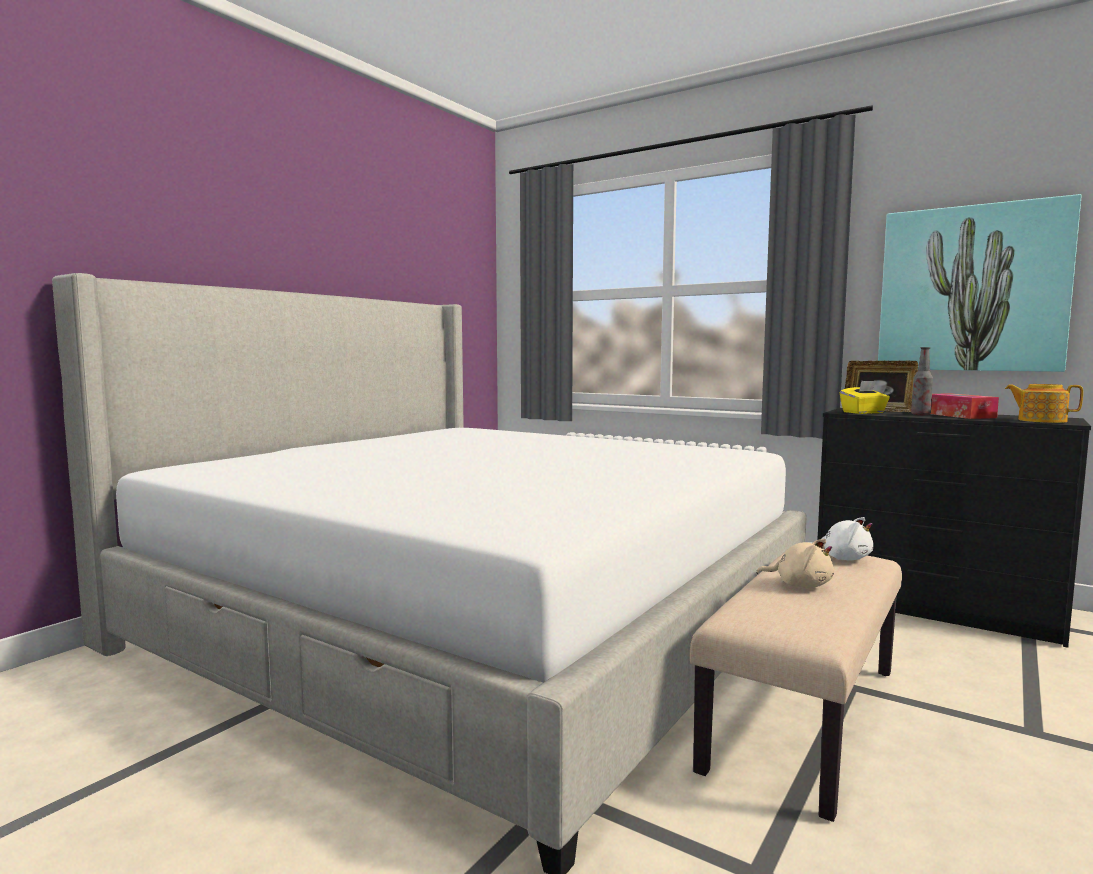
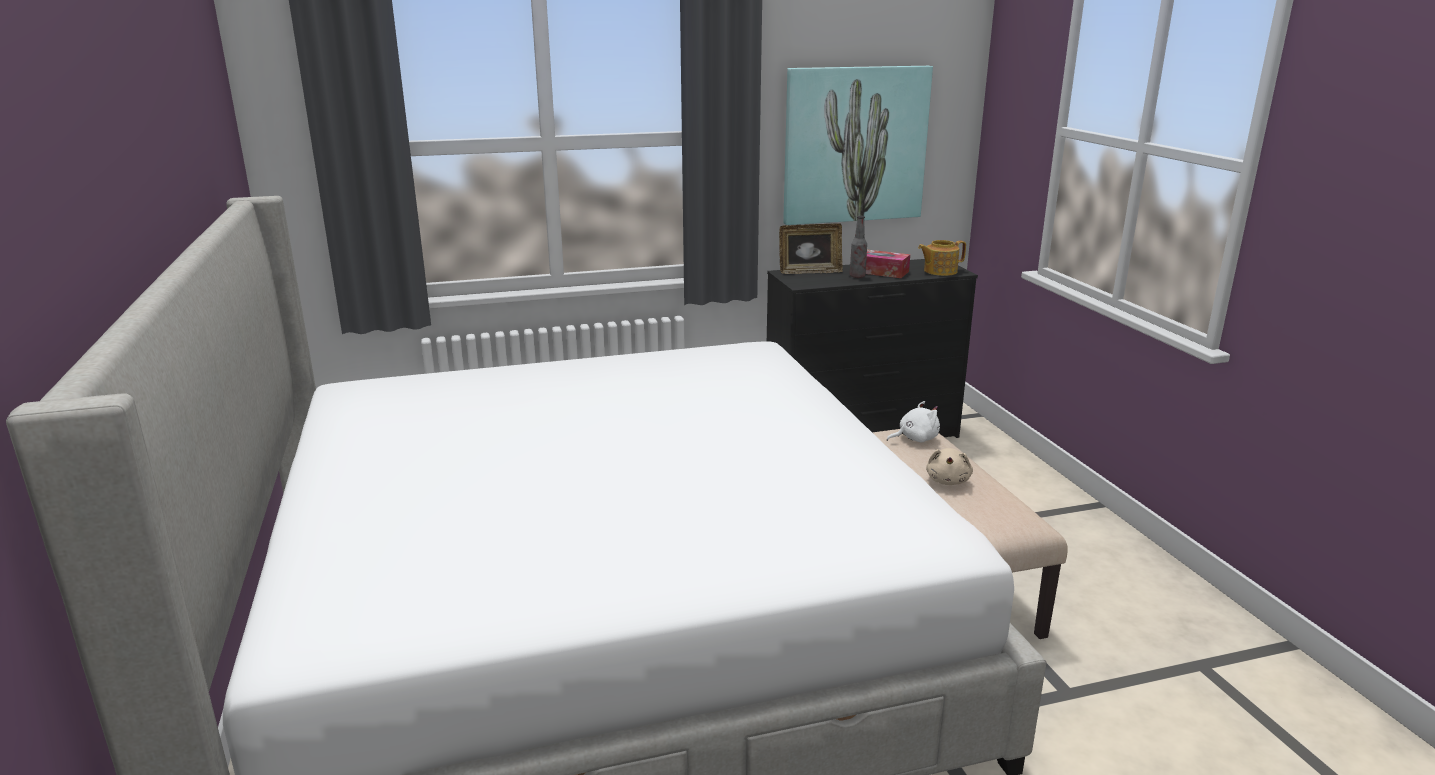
camera: 50 degrees left, 15 degrees up
beige plush toy [756,539,834,588] -> beige plush toy turned 120 degrees clockwise [926,448,973,485]
yellow tissue box [840,381,890,414] -> none

